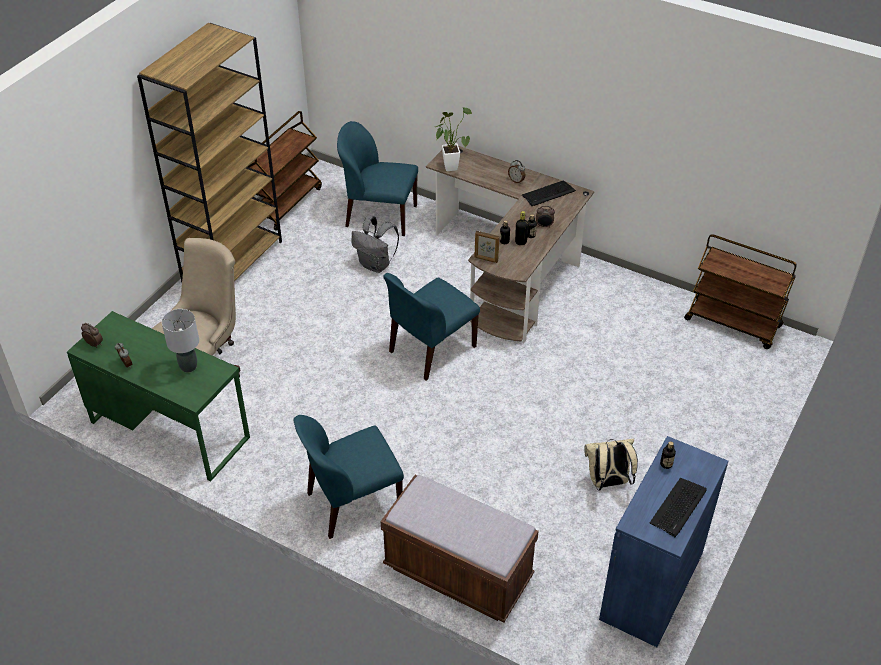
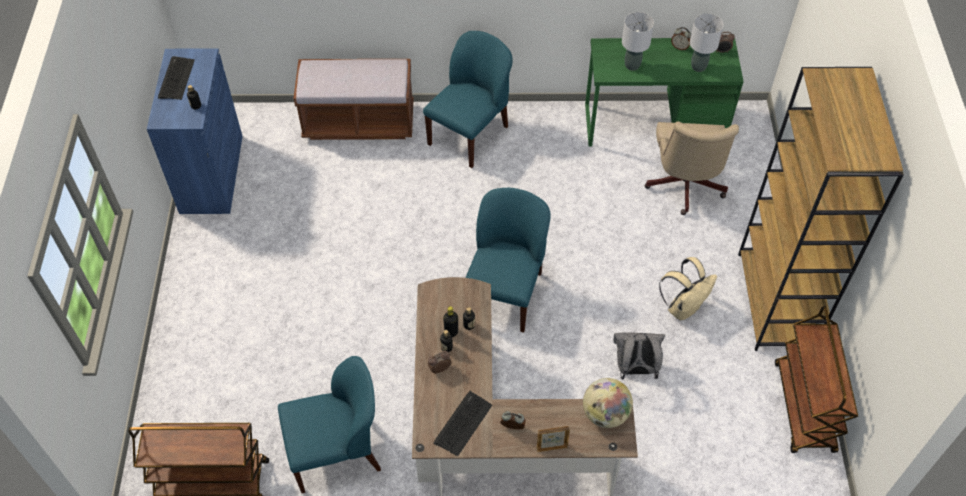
camera: 150 degrees right, 10 degrees up
blue chair [337,121,418,236] -> blue chair moved to [278,356,381,493]
potted plant [436,108,472,171] -> globe [583,378,633,428]
picture frame [474,231,500,263] -> picture frame moved to [537,426,570,452]
beige backpack [584,439,638,491] -> beige backpack moved to [659,257,717,321]
none -> grey table lamp [690,13,723,72]

